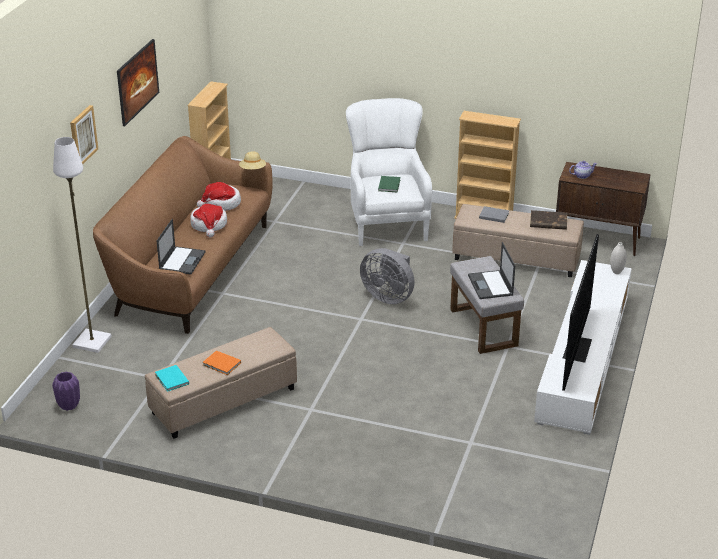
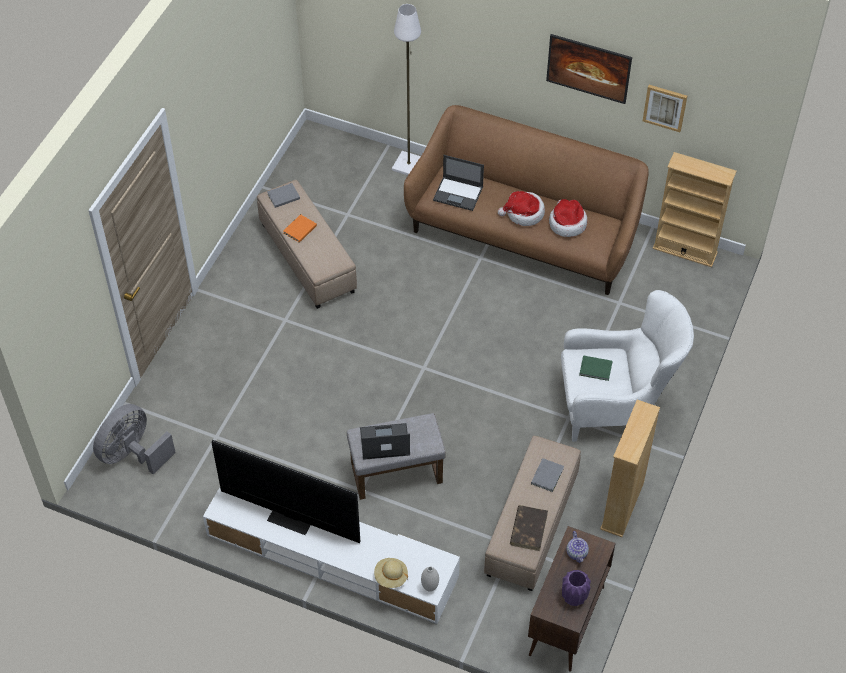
camera: 95 degrees right, 20 degrees up
purple vase [52,372,80,411] -> purple vase moved to [562,570,591,606]
picture [70,105,98,164] -> picture moved to [643,85,687,132]
turquoise book [155,365,189,392] -> grey book [267,183,300,208]
beige hat [239,151,266,169] -> beige hat moved to [374,558,408,588]
grey fan [360,248,415,304] -> grey fan moved to [93,404,176,474]

